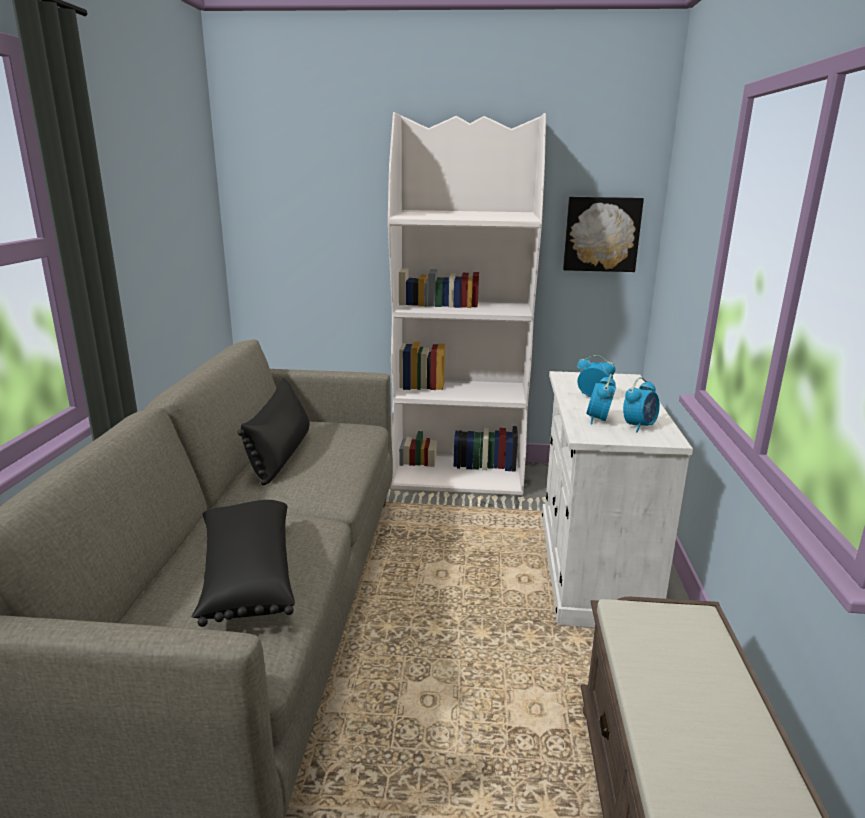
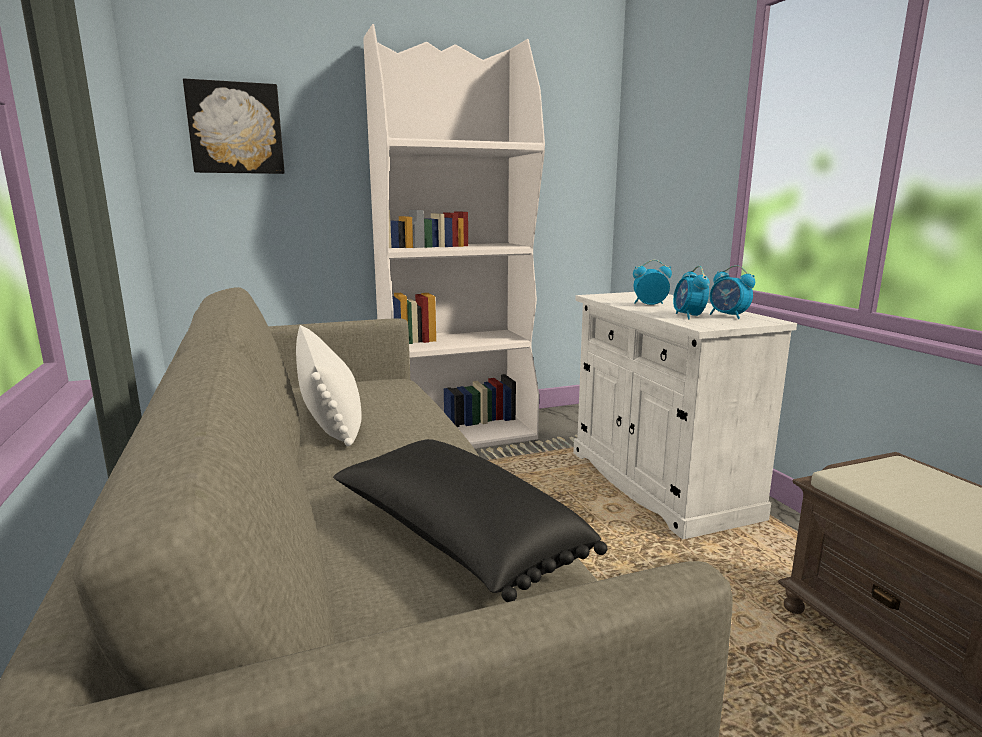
camera: 25 degrees left, 5 degrees down
black pillow [237,378,310,486] -> white pillow [296,325,362,446]
picture [563,197,644,272] -> picture moved to [183,78,285,174]
alarm clock [623,377,660,432] -> alarm clock turned 120 degrees clockwise [710,265,755,319]

